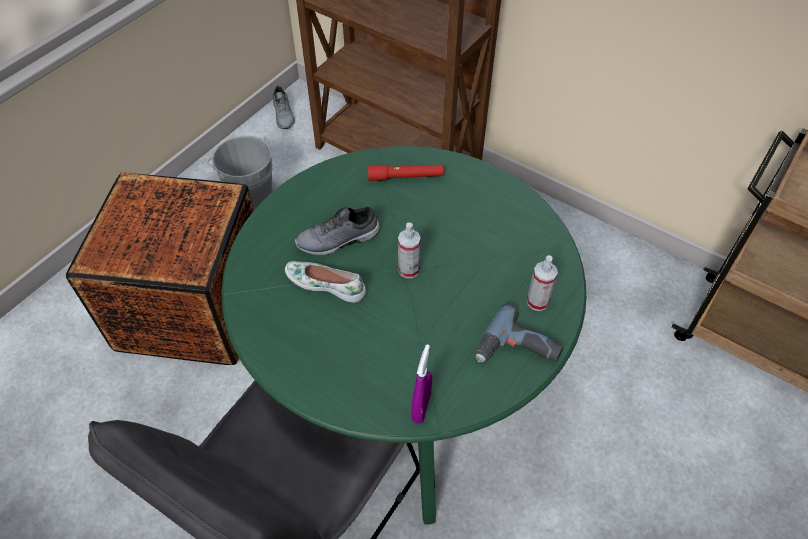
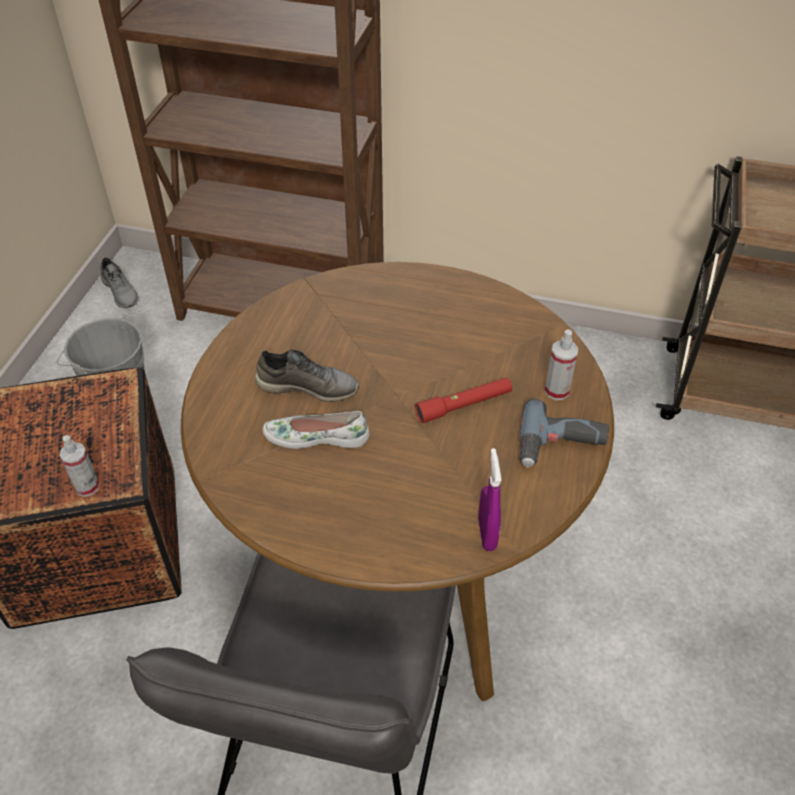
camera: 20 degrees left, 5 degrees down
green dining table [222,146,586,525] -> brown dining table [181,262,614,701]
grey shoe [294,206,380,255] -> grey shoe turned 135 degrees counterclockwise [255,349,359,402]
red flashlight [368,165,444,181] -> red flashlight moved to [415,377,512,423]
spray bottle [398,222,421,278] -> spray bottle moved to [59,435,99,497]

